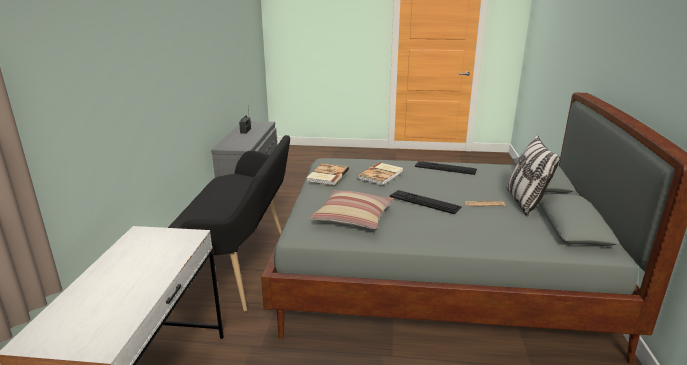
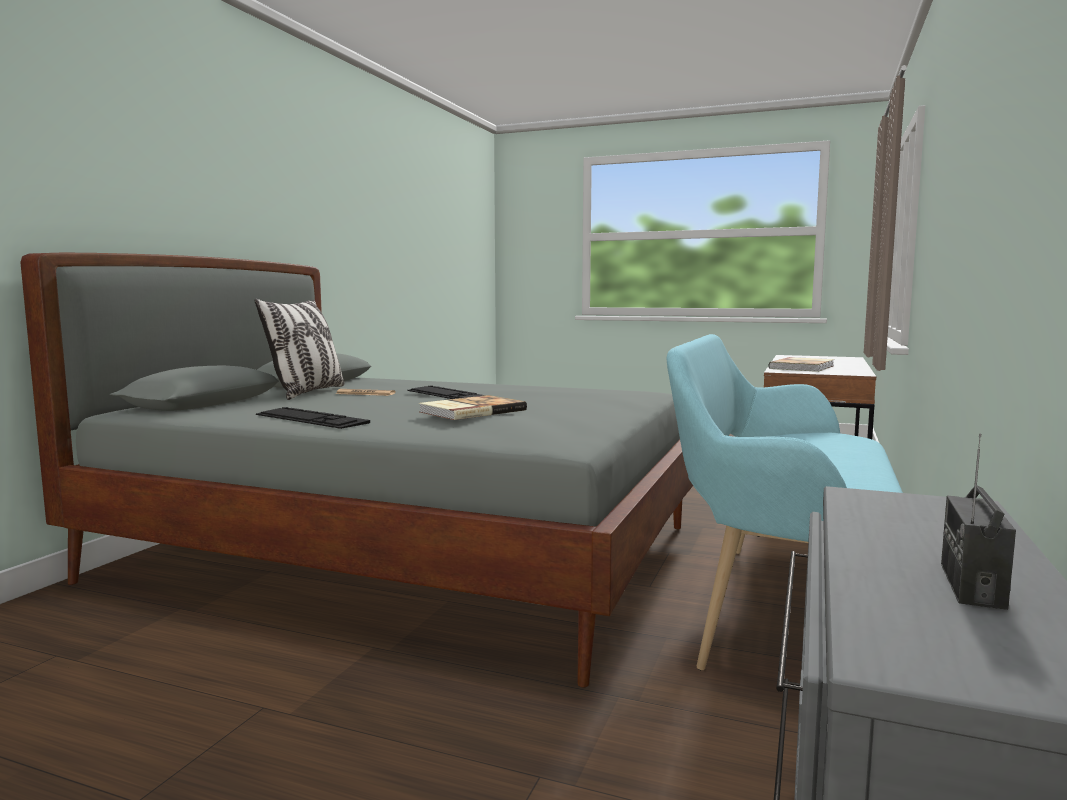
camera: 165 degrees left, 15 degrees down
black bench [168,135,290,312] -> turquoise bench [667,334,903,670]
book [307,163,349,185] -> book moved to [768,357,834,372]
pillow [309,190,393,229] -> none

